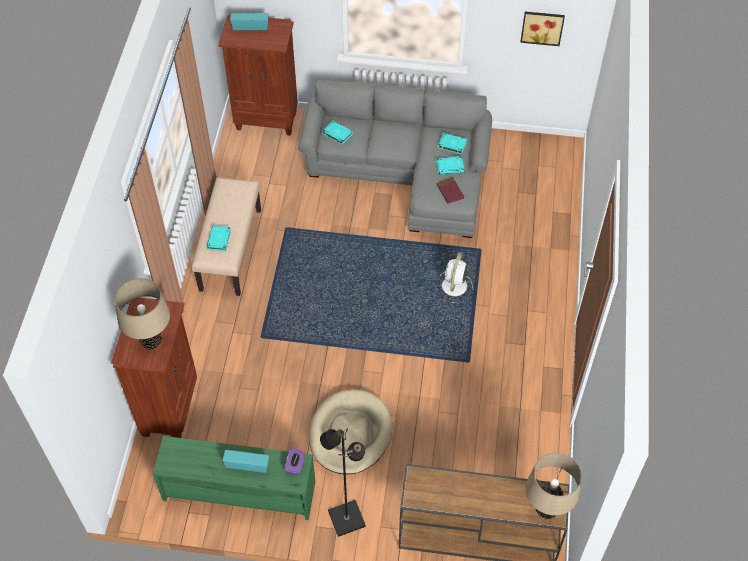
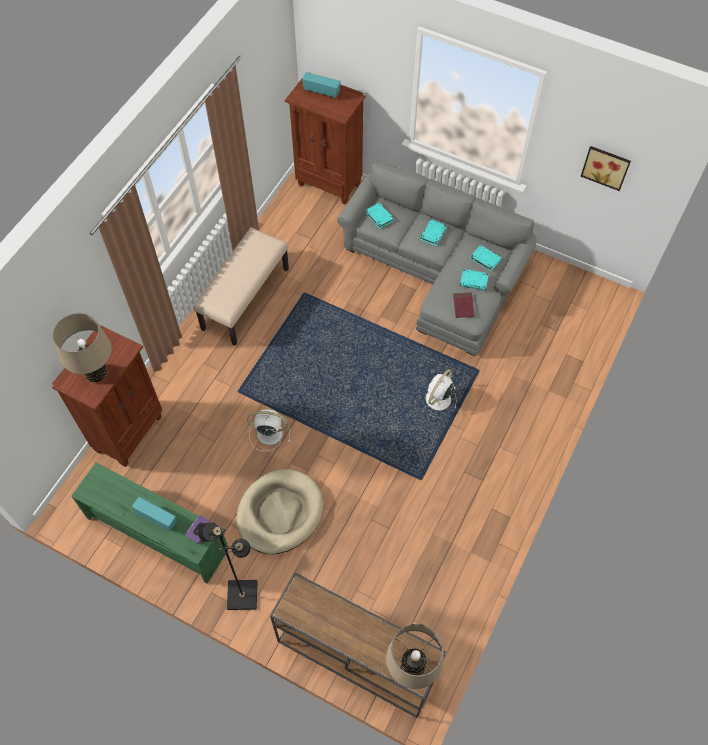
camera: 20 degrees right, 5 degrees up
turquoise book [207,226,231,251] -> turquoise book moved to [420,219,447,246]
none -> white fan [247,409,290,451]

